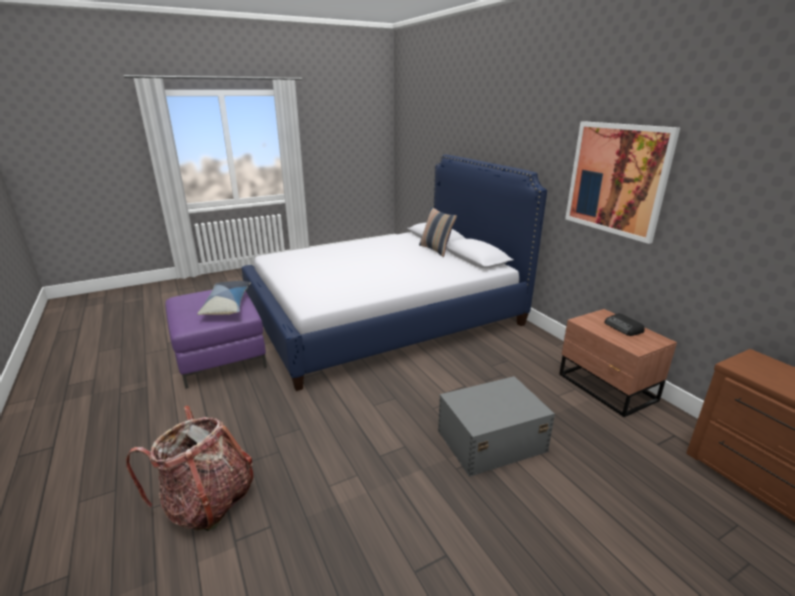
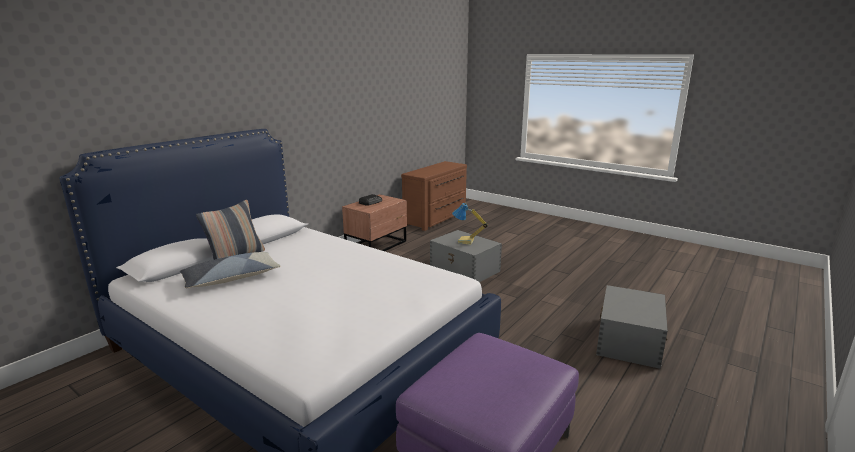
camera: 115 degrees left, 5 degrees down
backpack [125,405,253,531] -> grey storage box [596,285,668,369]
pillow [197,281,251,315] -> pillow moved to [180,252,280,288]
picture [565,121,680,244] -> none
none -> table lamp [452,203,488,245]

